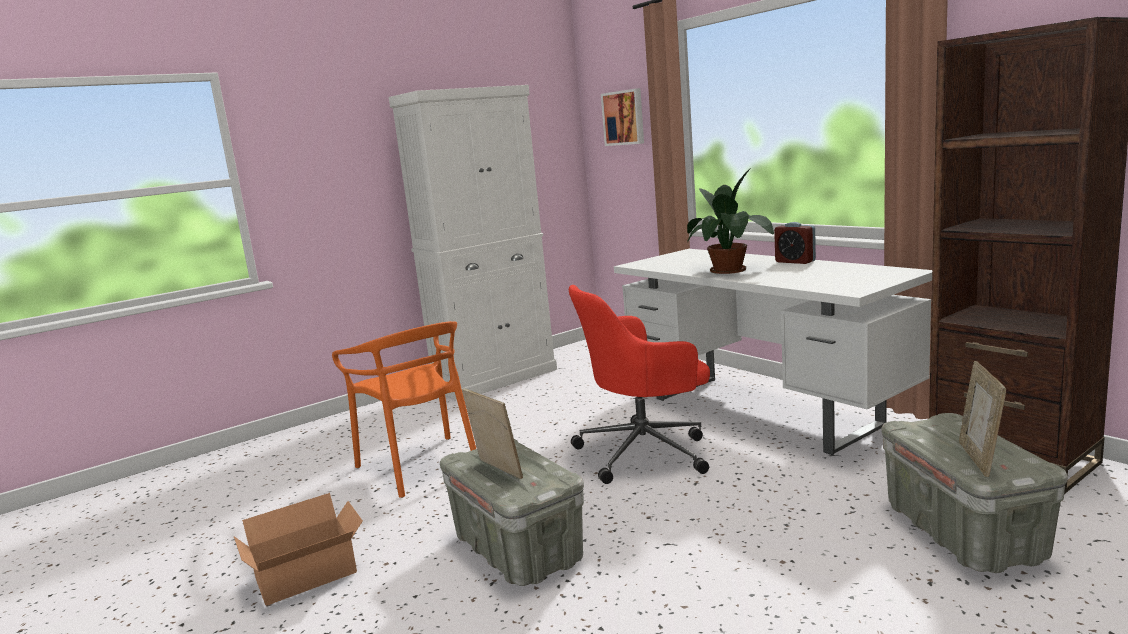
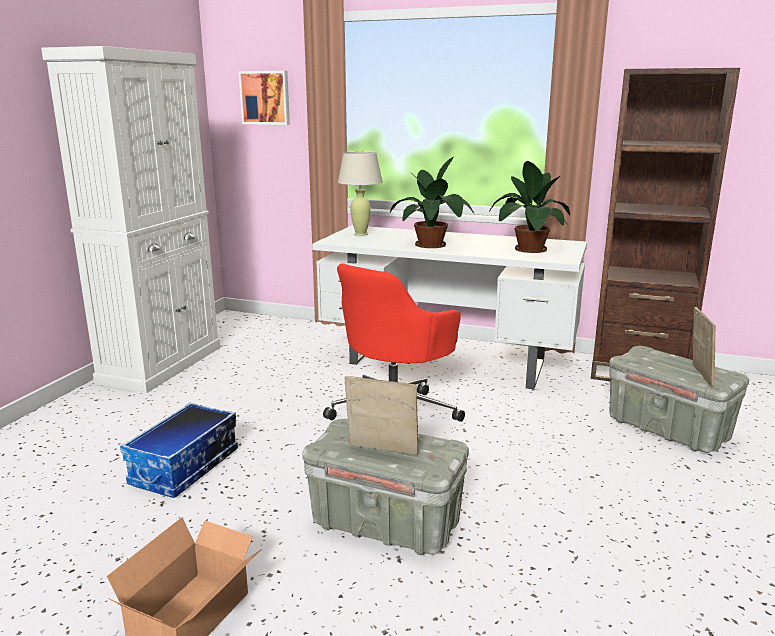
camera: 35 degrees left, 5 degrees up
orange chair [332,321,476,498] -> storage box [120,403,238,498]
alarm clock [774,222,816,264] -> none
picture frame [959,361,1006,477] -> picture frame turned 150 degrees counterclockwise [693,307,716,387]
none -> beige table lamp [338,151,383,236]
none -> potted plant [489,161,570,253]

